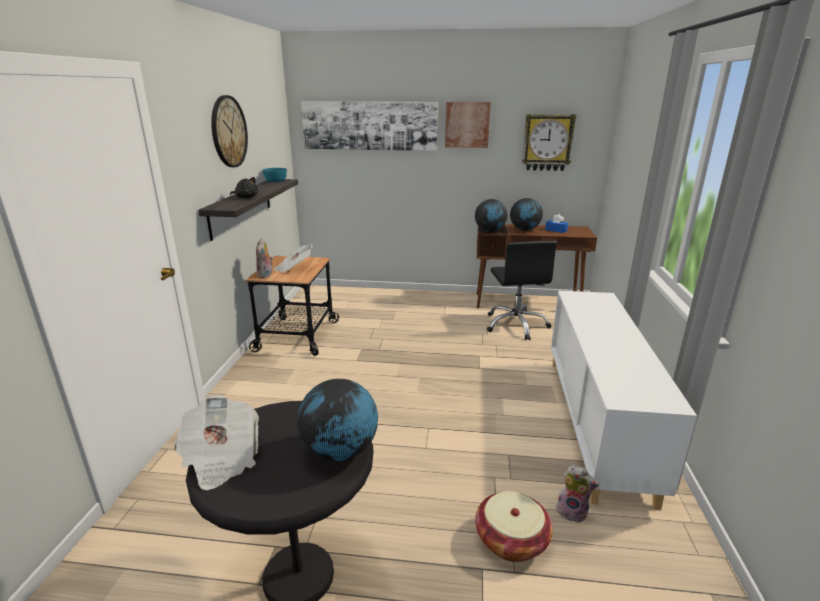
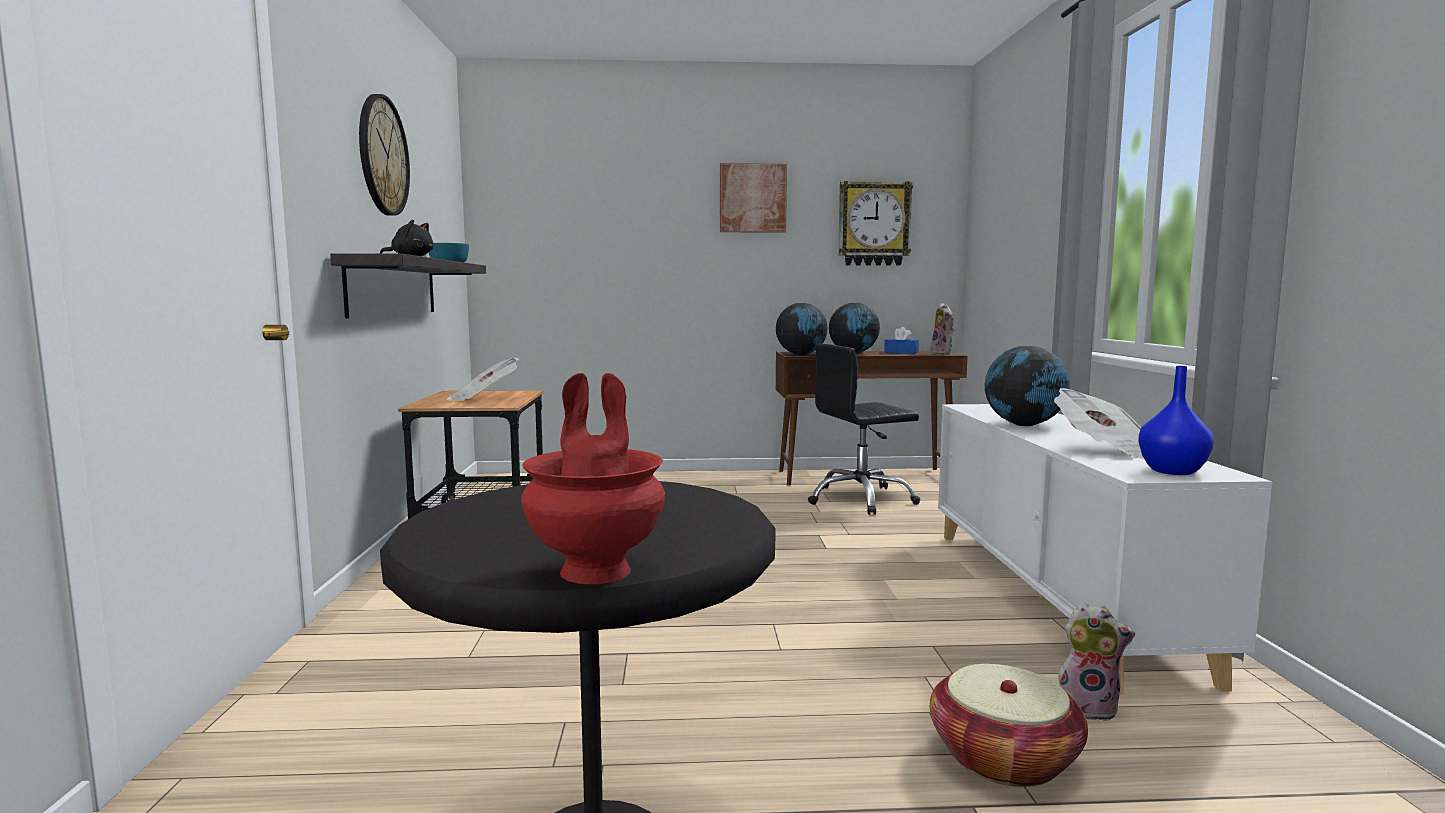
camera: 10 degrees left, 15 degrees down
newspaper [174,395,259,490] -> newspaper moved to [1054,388,1144,459]
plush toy [256,238,273,278] -> plush toy moved to [931,303,954,355]
globe [297,379,378,461] -> globe moved to [985,346,1070,426]
picture [301,102,438,151] -> none
black office chair [487,241,557,340] -> black office chair turned 90 degrees clockwise [808,343,920,515]
none -> red vase [521,373,665,584]
none -> blue vase [1138,366,1214,475]

